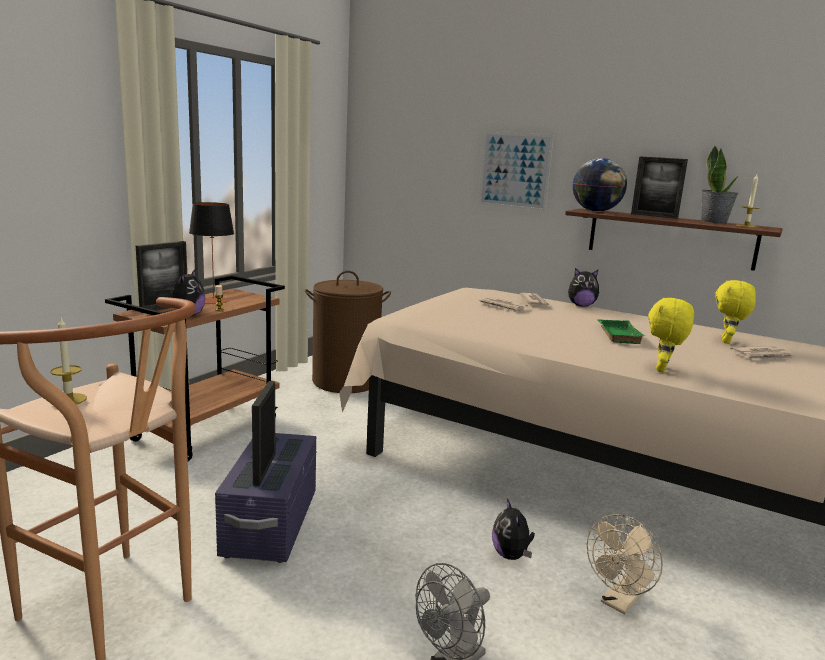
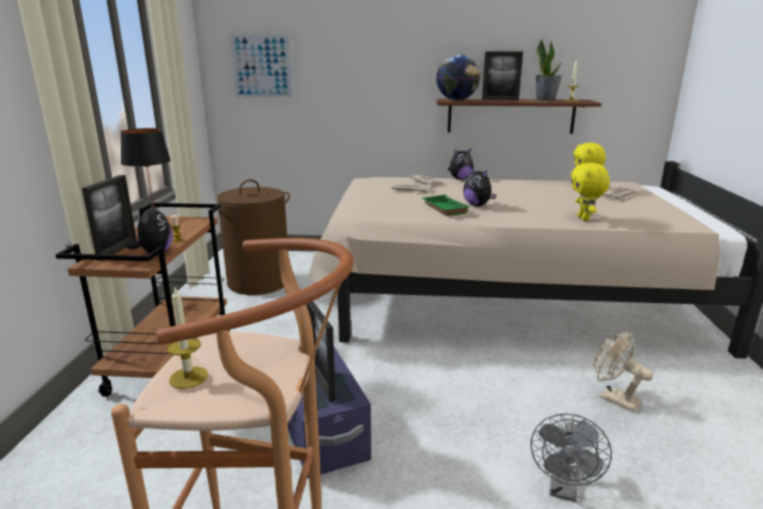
camera: 25 degrees left, 5 degrees up
picture [479,132,554,211] -> picture moved to [228,33,294,99]
plush toy [492,498,535,560] -> plush toy moved to [463,167,497,206]
beige fan [587,514,663,614] -> beige fan turned 120 degrees clockwise [594,331,653,412]
green tray [597,319,646,344] -> green tray moved to [421,195,469,216]

